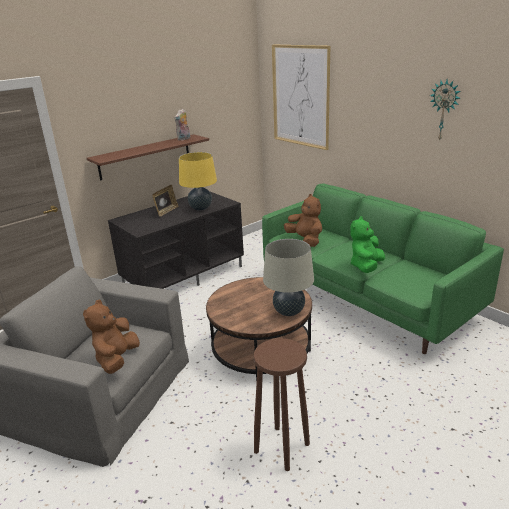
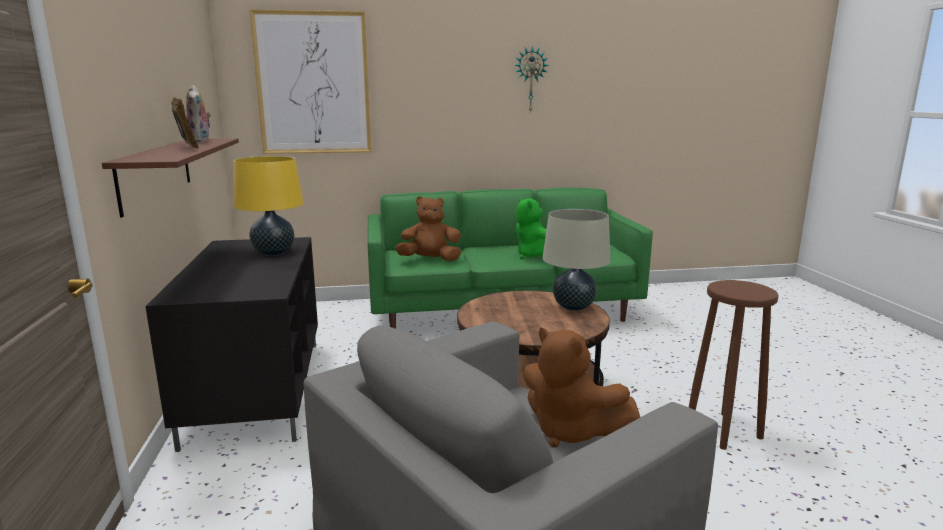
camera: 60 degrees left, 10 degrees down
picture frame [152,185,179,216] -> picture frame moved to [171,98,199,149]

